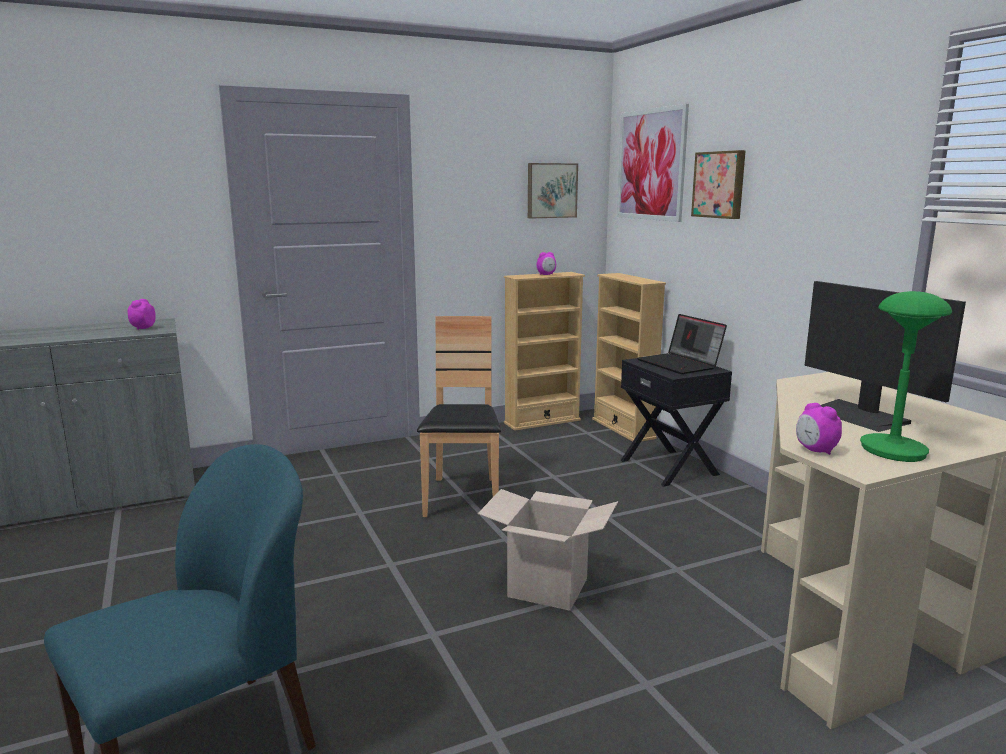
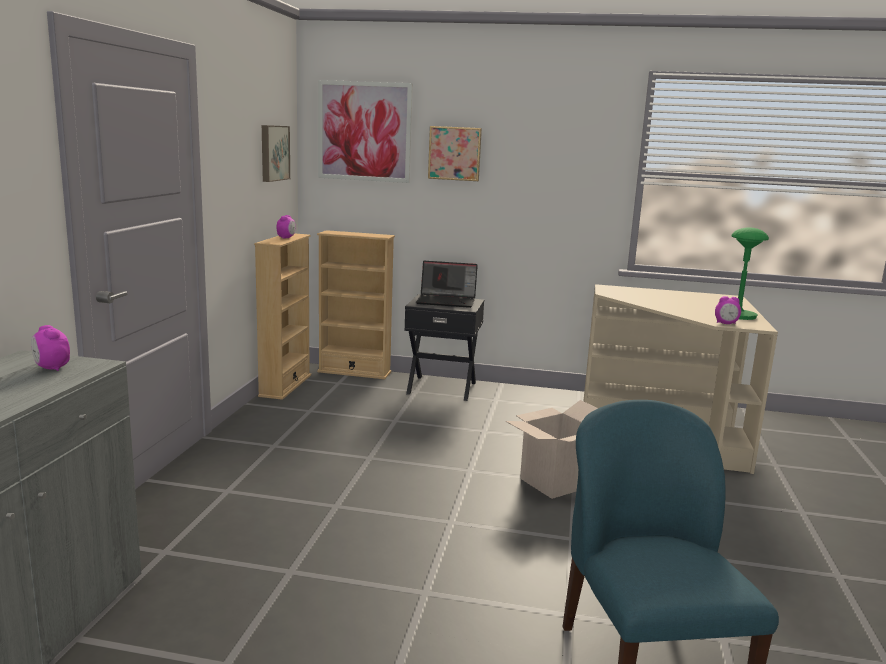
camera: 55 degrees left, 0 degrees up
brown chair [417,316,501,517] -> none
monitor [804,281,966,432] -> none

